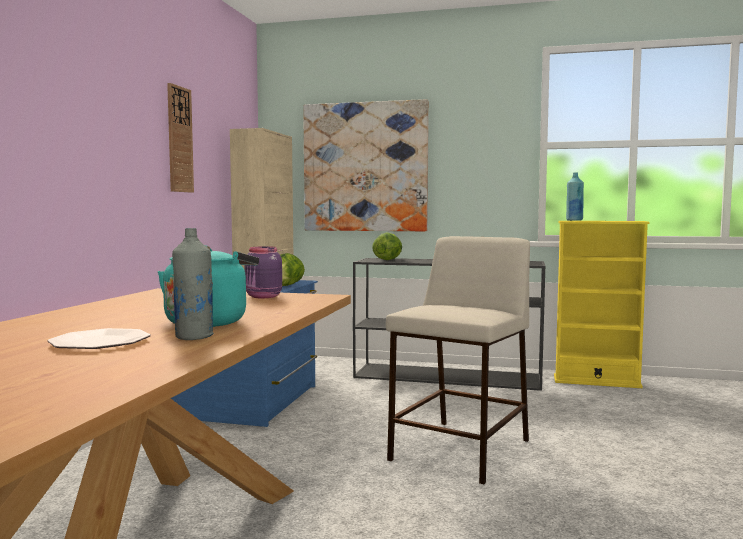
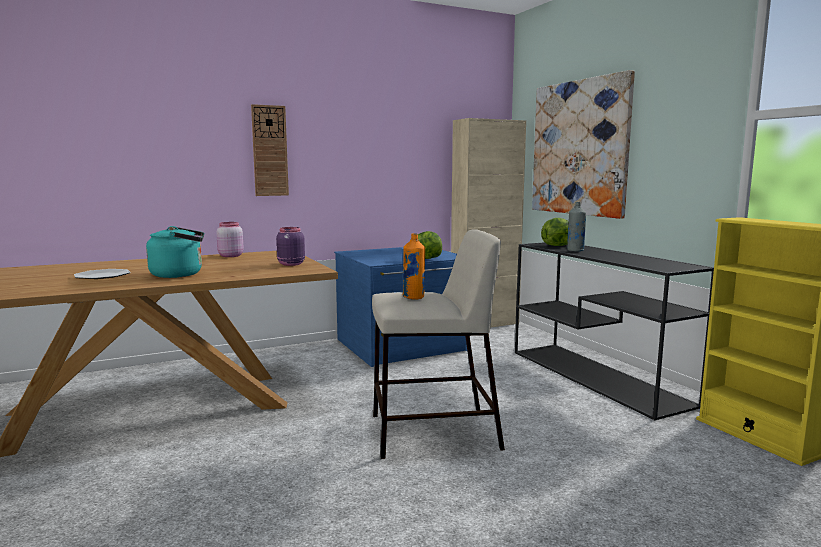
camera: 50 degrees right, 5 degrees up
wall clock [167,83,194,193] -> wall clock moved to [251,104,289,196]
grey bottle [172,228,214,340] -> grey bottle moved to [567,202,586,252]
blue bottle [566,173,584,221] -> none
none -> pink jar [216,222,244,257]
none -> orange bottle [402,233,425,300]

